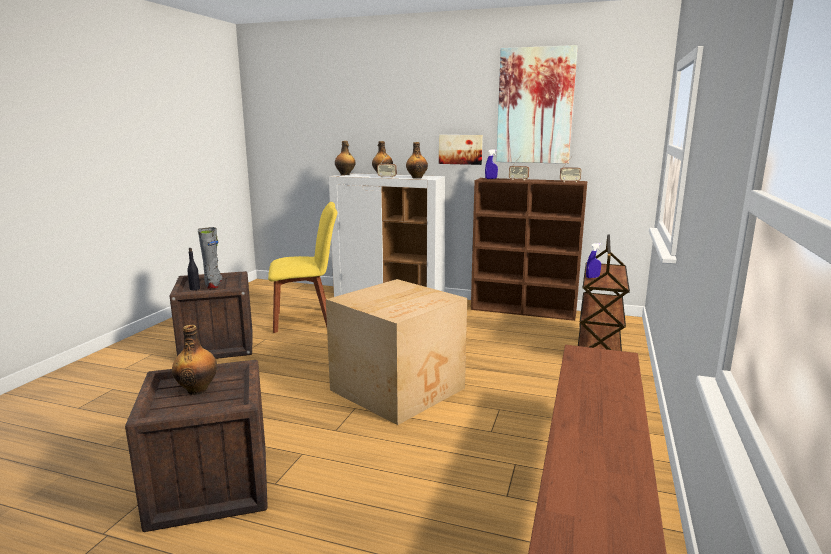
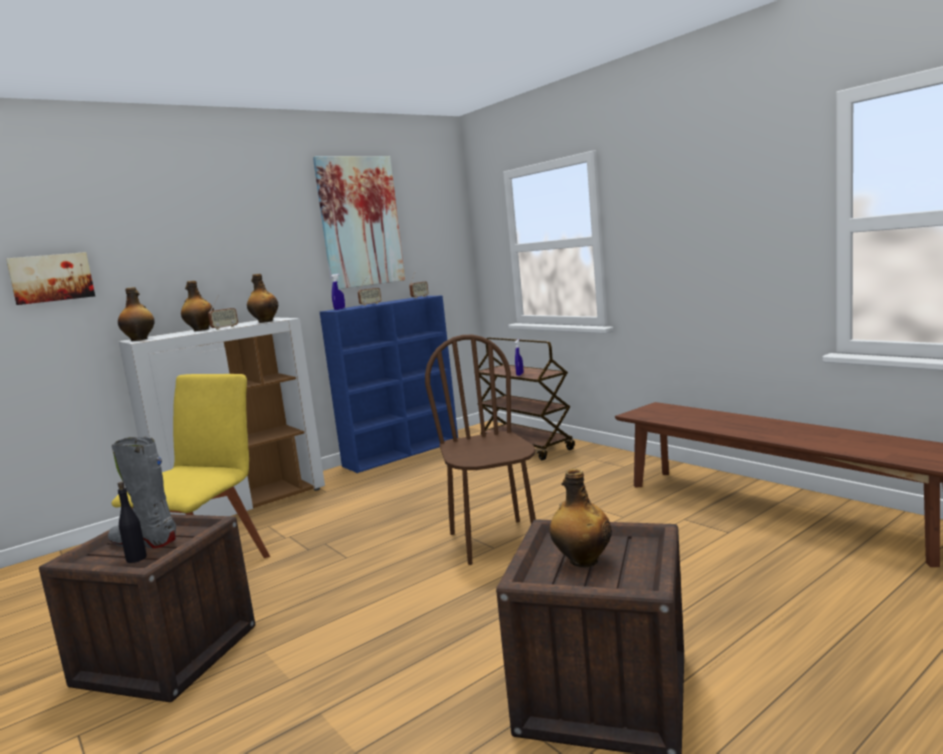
camera: 55 degrees left, 5 degrees down
cardboard box [326,279,467,425] -> brown chair [425,335,536,565]
picture [439,135,483,165] -> picture moved to [6,252,95,305]
brown bookcase [471,178,587,321] -> blue bookcase [320,296,458,473]

